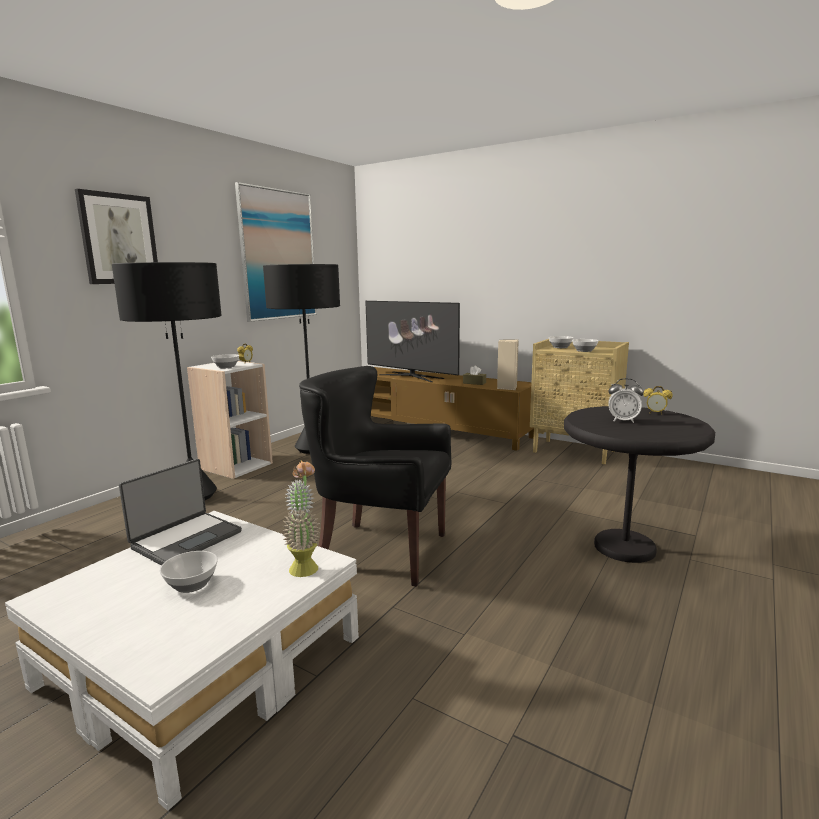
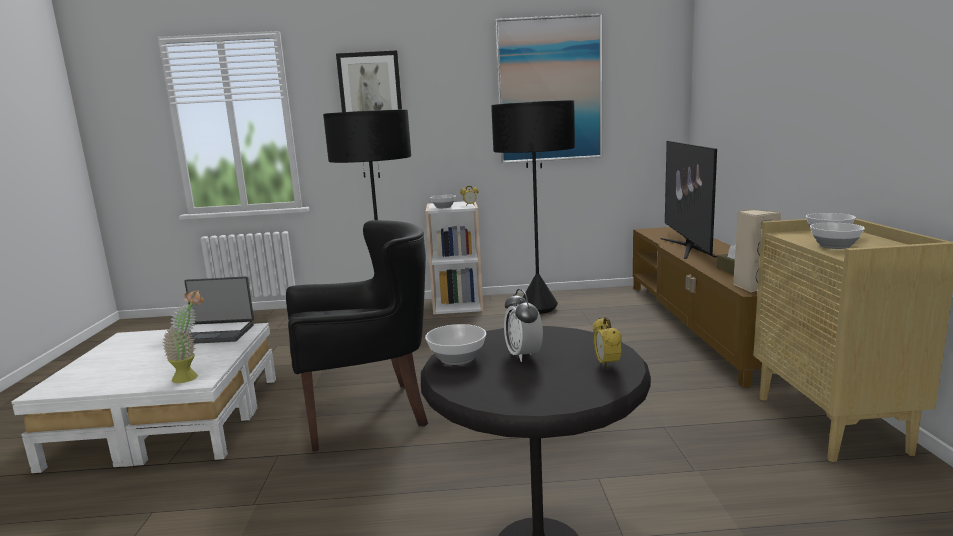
camera: 55 degrees right, 0 degrees up
bowl [160,551,218,593] -> bowl moved to [425,324,486,365]
black armchair [299,366,451,587] -> black armchair turned 90 degrees clockwise [286,220,428,452]

